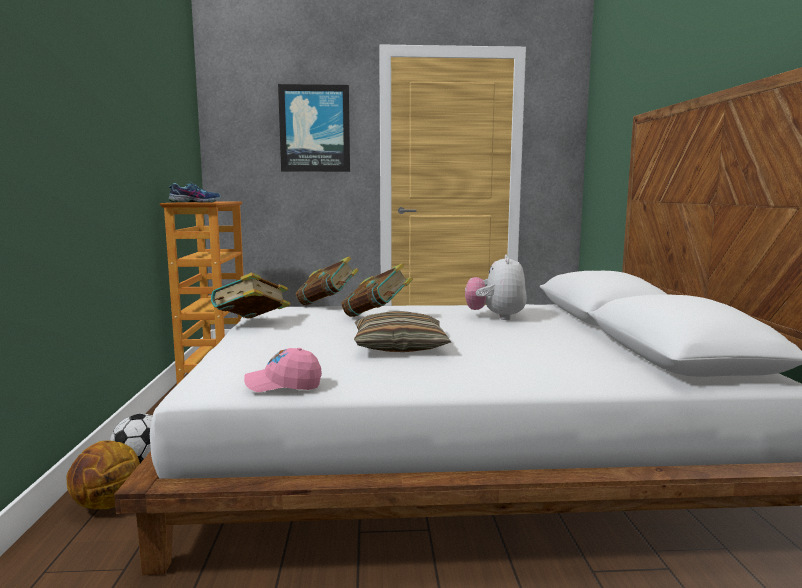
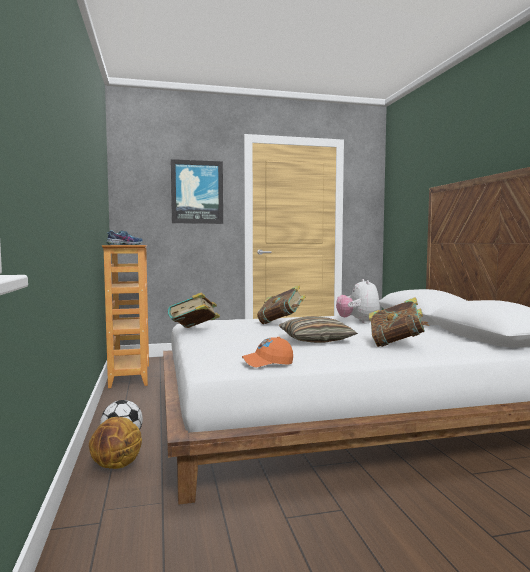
camera: 10 degrees left, 5 degrees down
pink cap [244,348,322,392] -> orange cap [242,337,293,367]
book [296,256,359,305] -> book moved to [369,297,429,347]

